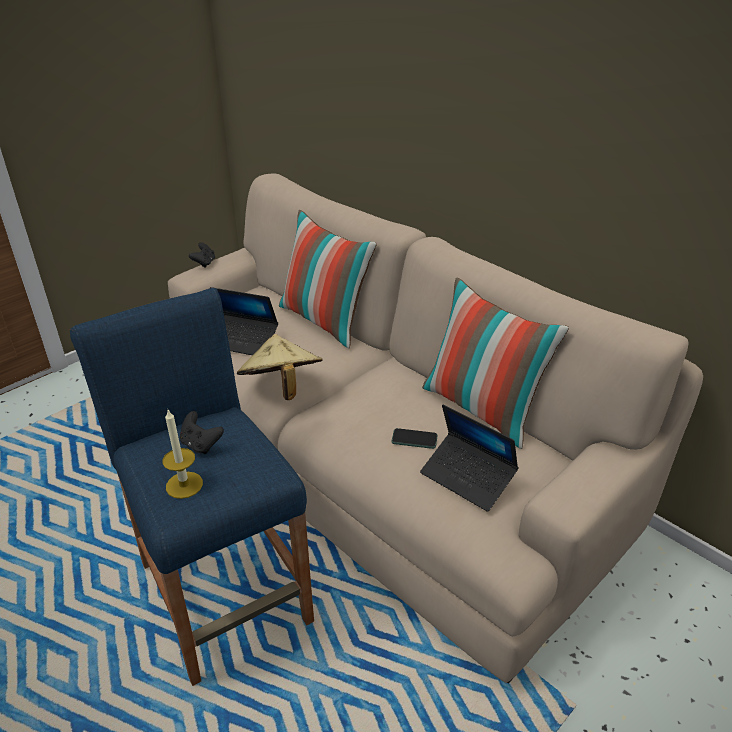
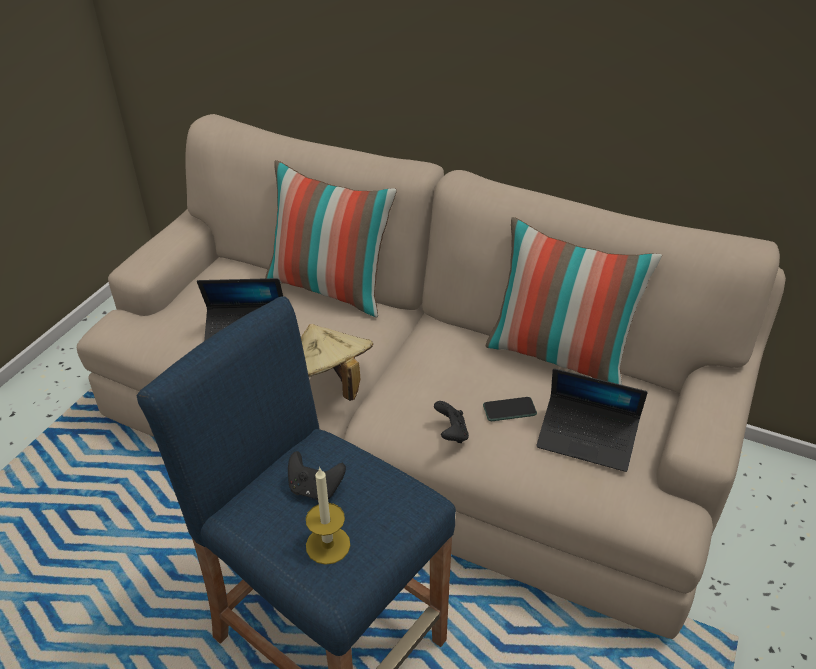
camera: 20 degrees left, 5 degrees up
black game controller [189,242,215,268] -> black game controller moved to [434,401,469,443]

